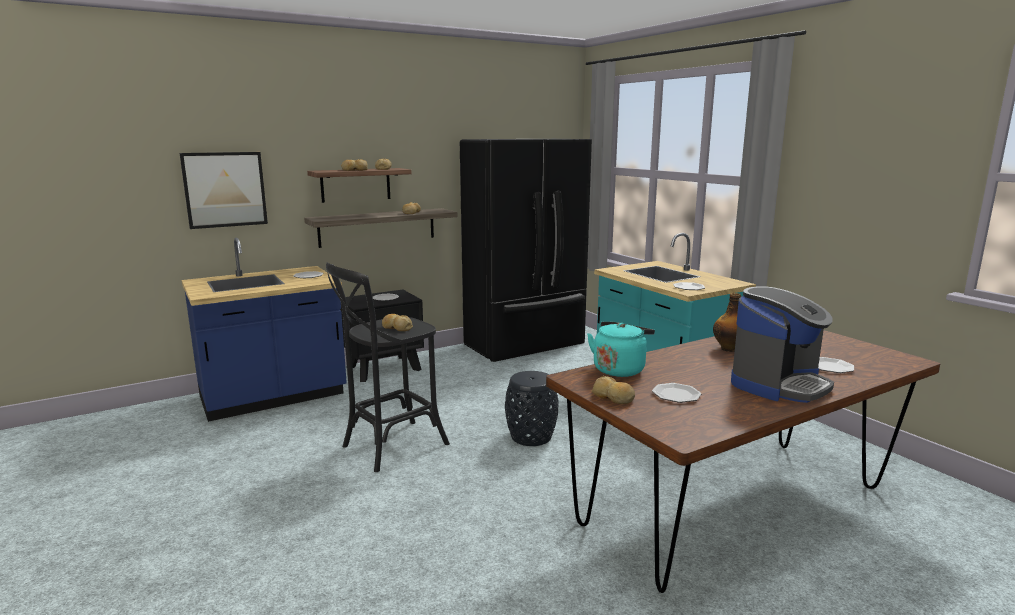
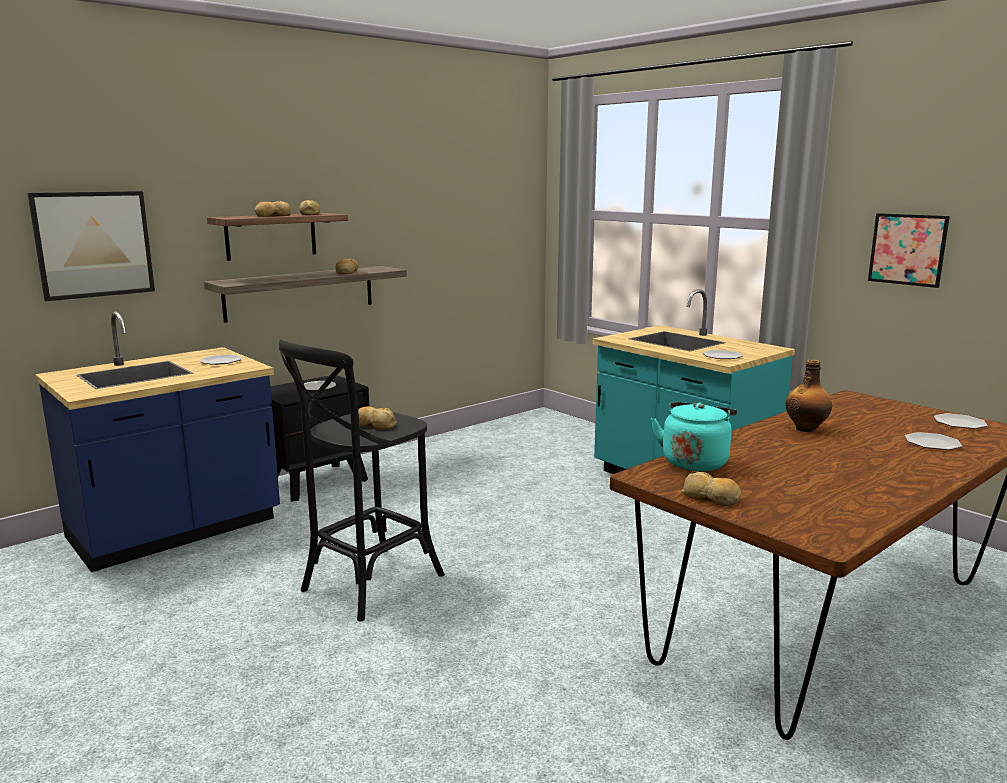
camera: 10 degrees left, 0 degrees up
black fridge [460,139,592,362] -> none
black stool [505,371,559,446] -> none
plate [652,383,701,403] -> plate moved to [934,413,988,429]
coffee machine [731,286,834,403] -> none
none -> picture [868,213,950,288]

